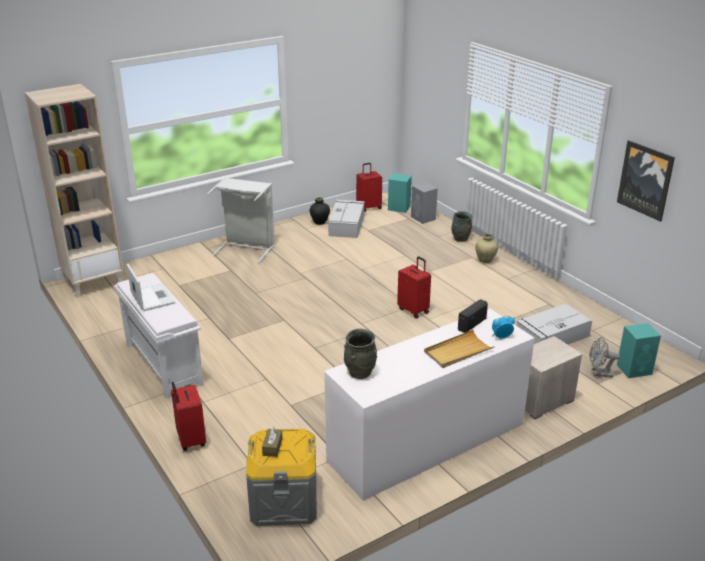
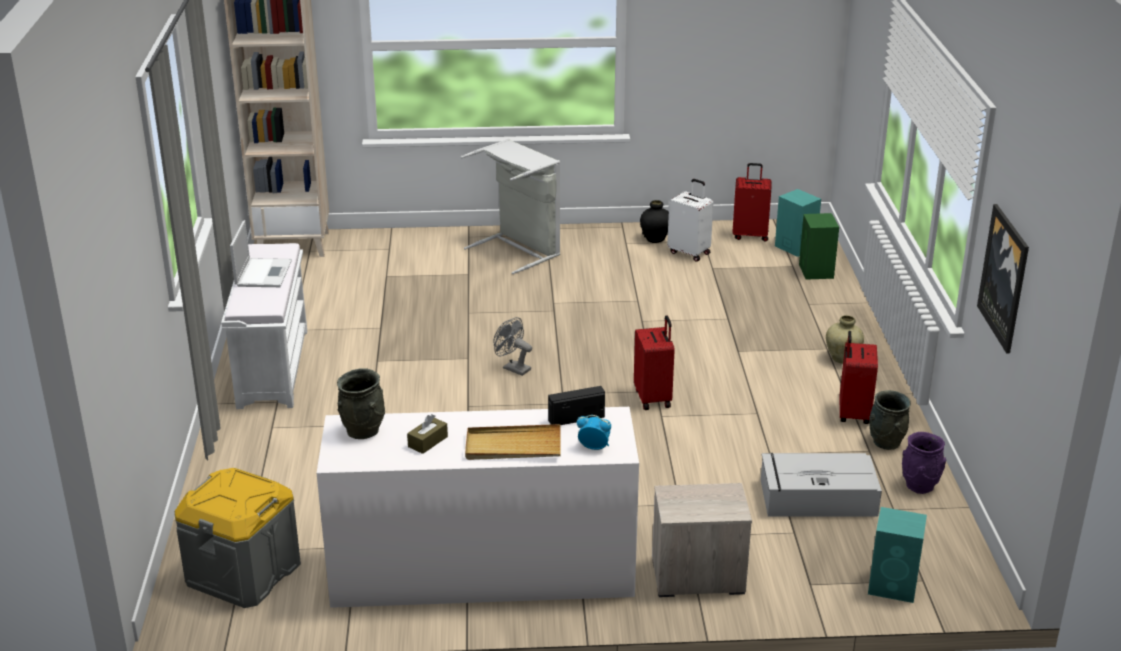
camera: 30 degrees right, 0 degrees up
red suitcase [171,382,206,451] -> red suitcase moved to [840,331,878,424]
brown tissue box [262,427,283,457] -> brown tissue box moved to [407,414,448,454]
grey storage box [328,200,365,238] -> white suitcase [667,179,713,262]
grey speaker [411,182,438,224] -> green speaker [799,213,839,280]
grey vase [451,211,472,242] -> grey vase moved to [869,390,911,450]
grey fan [590,337,620,377] -> grey fan moved to [493,317,532,376]
none -> purple vase [902,432,946,494]

